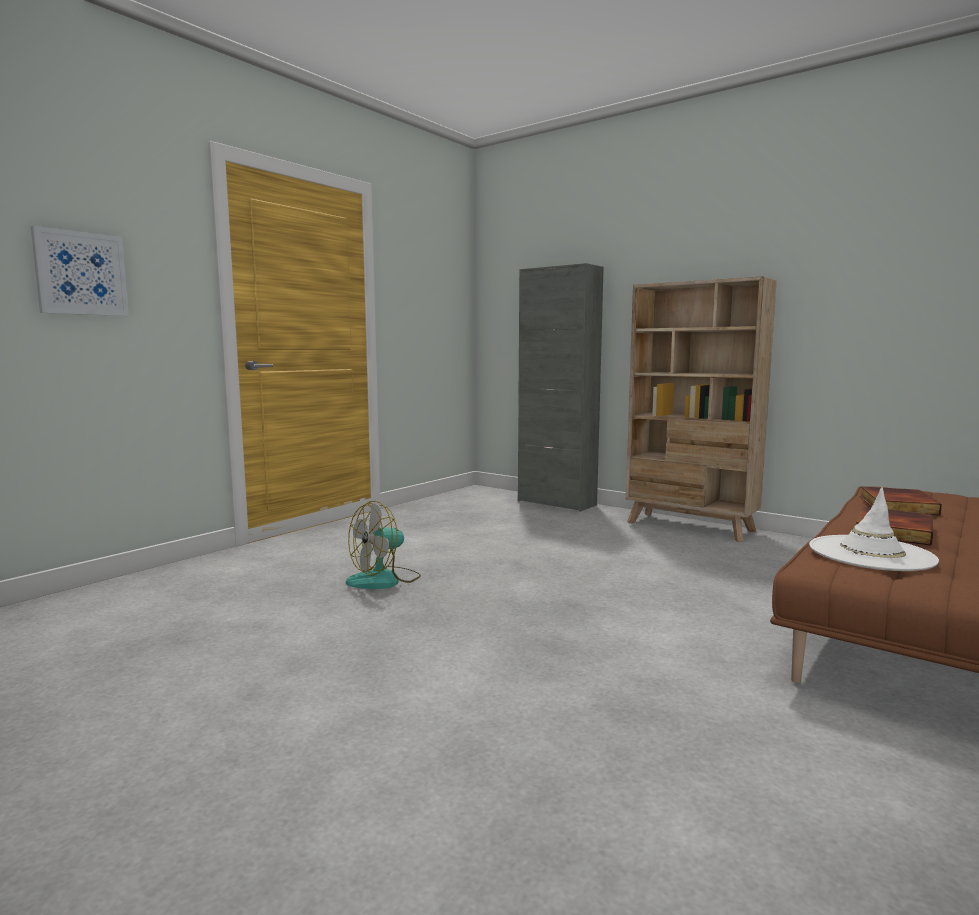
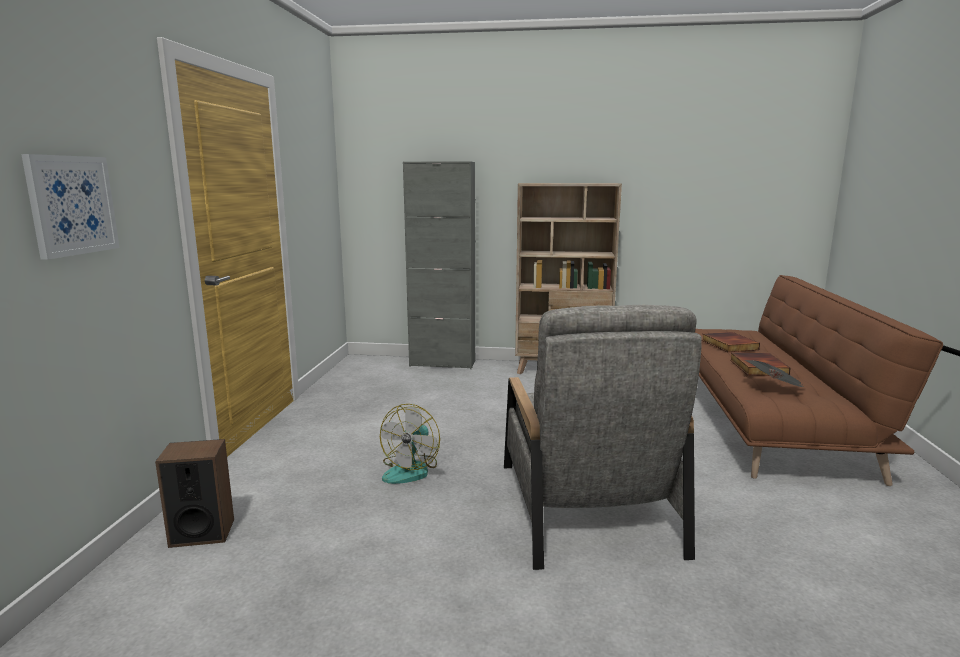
camera: 30 degrees left, 5 degrees up
white hat [809,487,939,571] -> newspaper [745,360,804,387]
none -> speaker [155,439,234,548]
none -> grey armchair [504,305,702,570]

